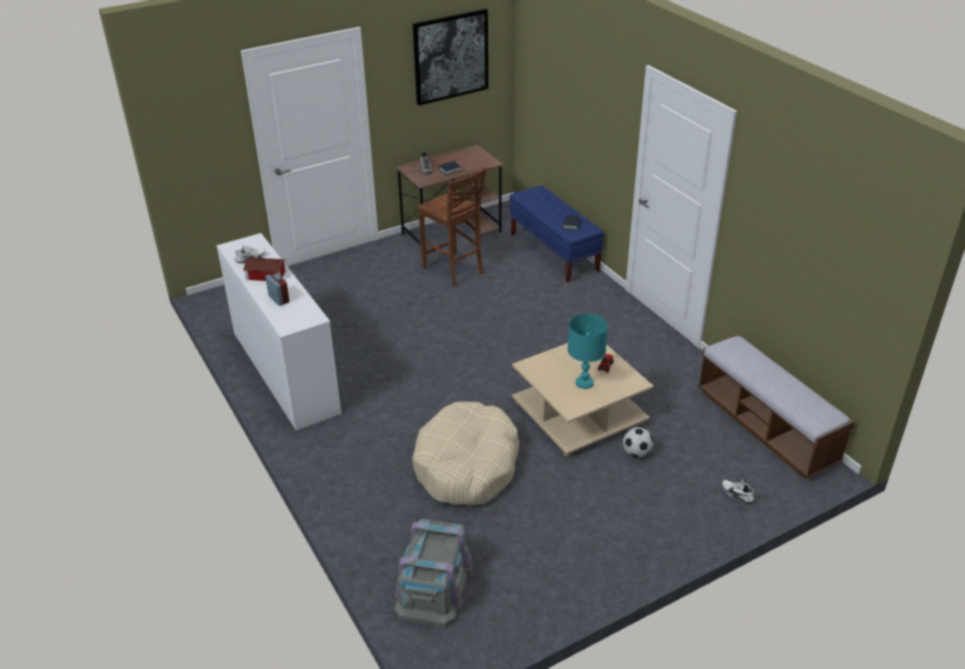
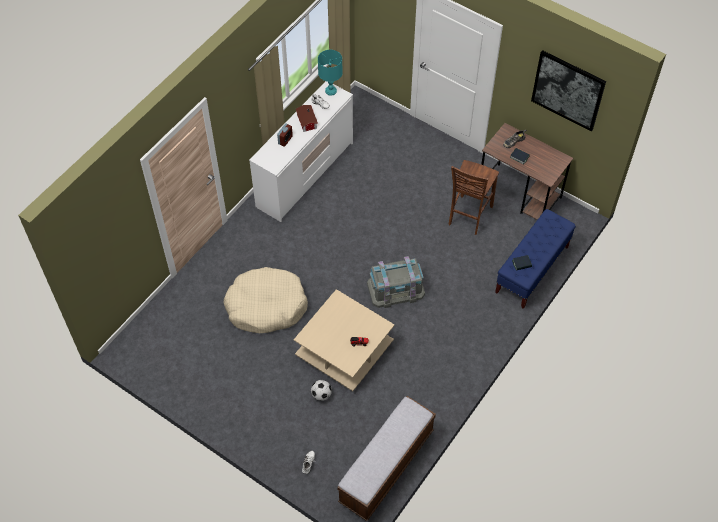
camera: 65 degrees right, 20 degrees up
grey storage box [394,519,473,627] -> grey storage box moved to [367,256,425,308]
turquoise table lamp [568,314,608,389] -> turquoise table lamp moved to [318,50,343,96]

